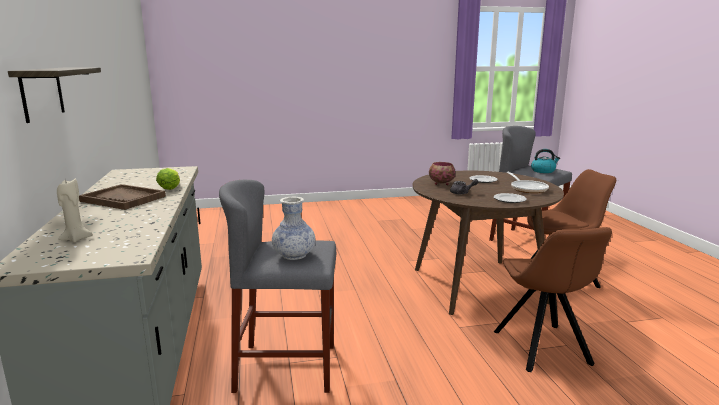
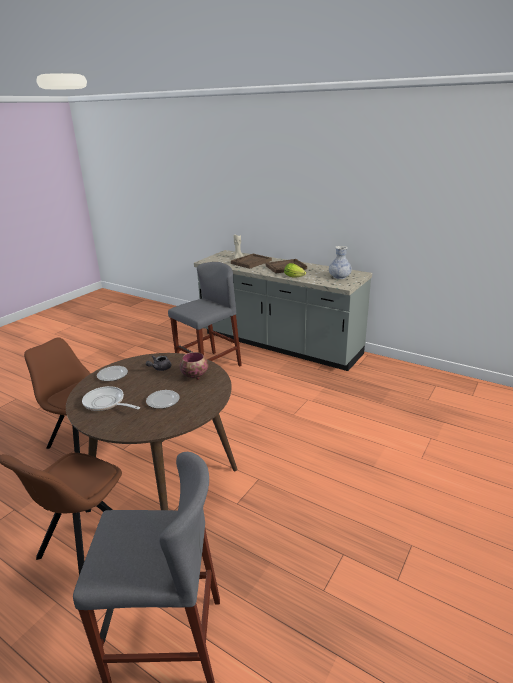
camera: 135 degrees right, 10 degrees up
shelf [8,67,101,123] -> none
vase [272,196,316,260] -> vase moved to [329,246,352,279]
kettle [531,149,560,173] -> none
none -> brown tray [231,254,272,269]

